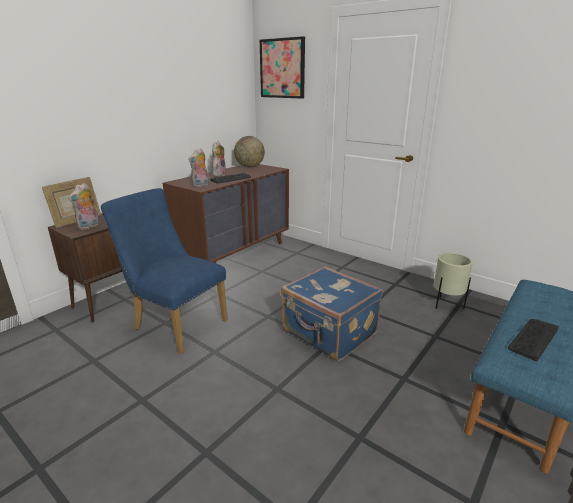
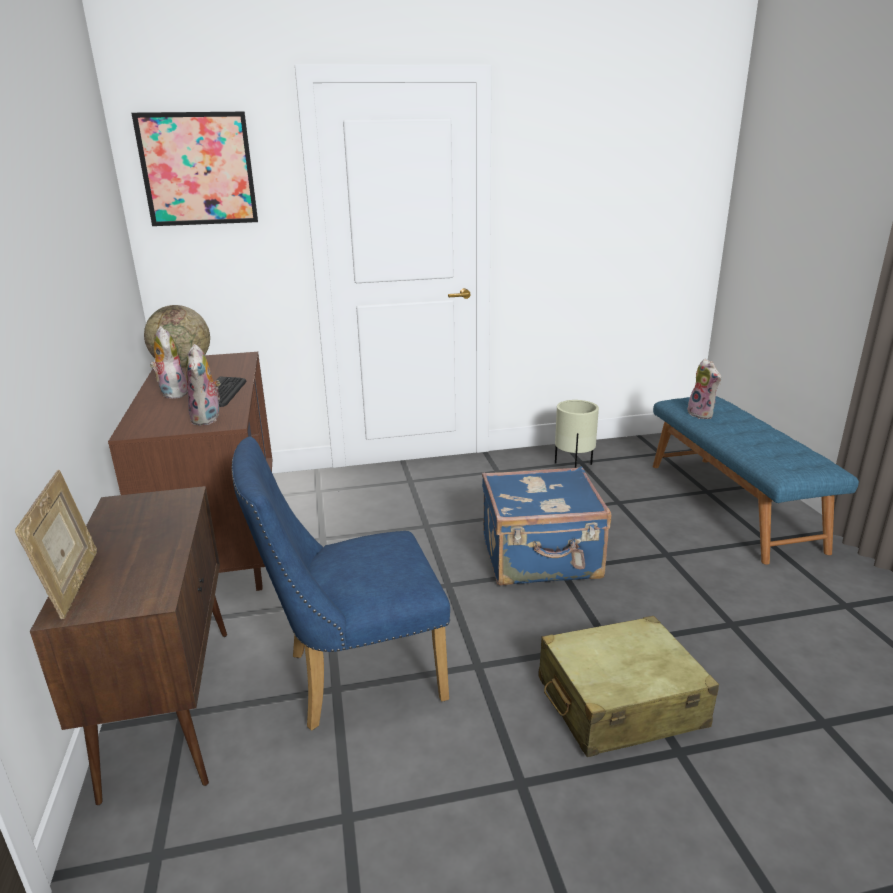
camera: 50 degrees left, 0 degrees up
plush toy [68,183,100,230] -> plush toy moved to [688,359,721,419]
keyboard [508,319,559,361] -> none
none -> beige suitcase [539,616,719,757]

